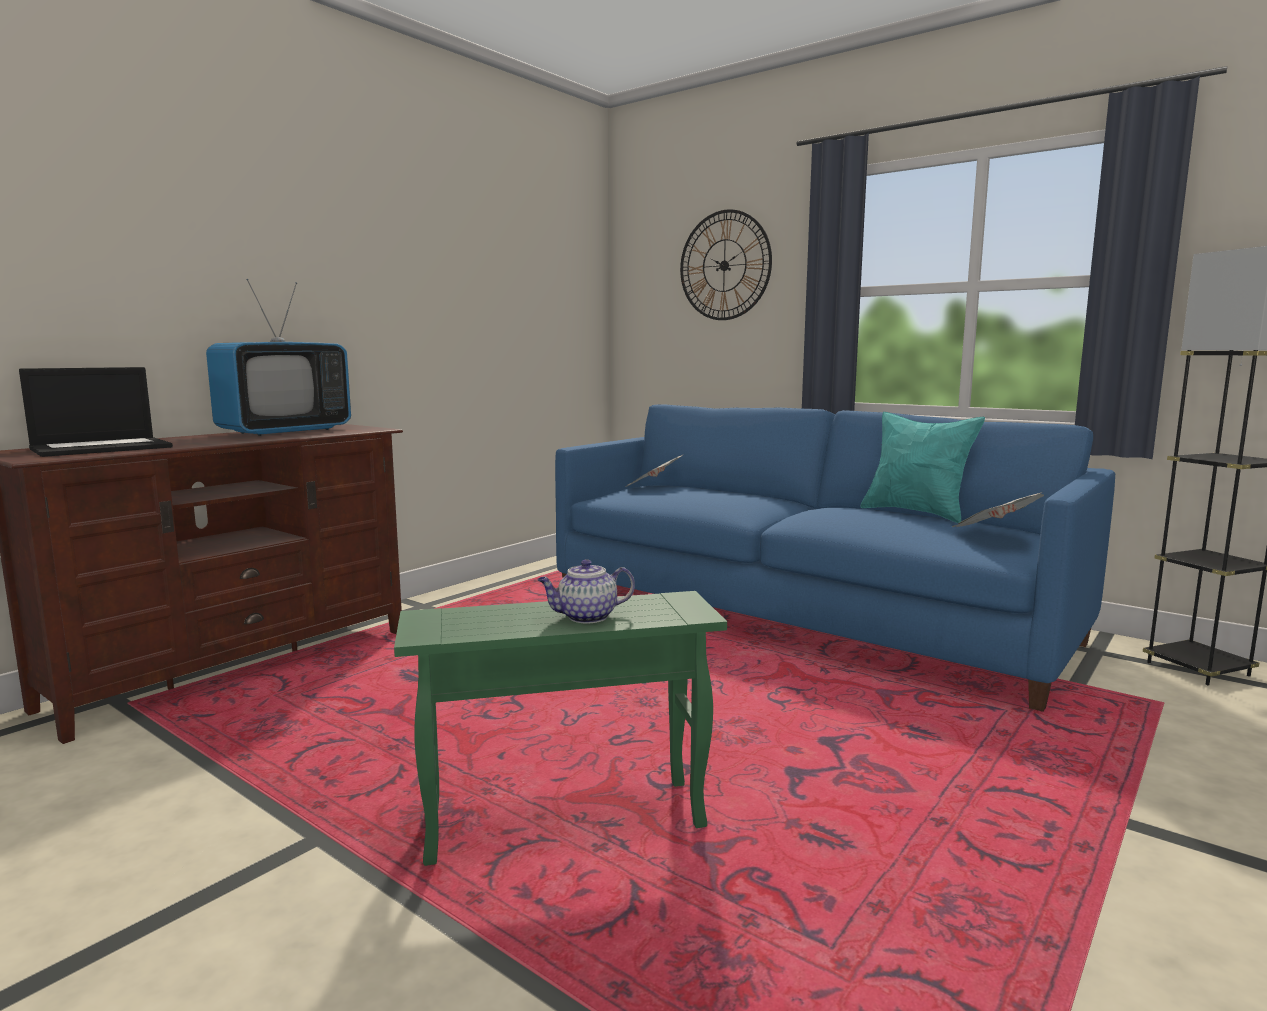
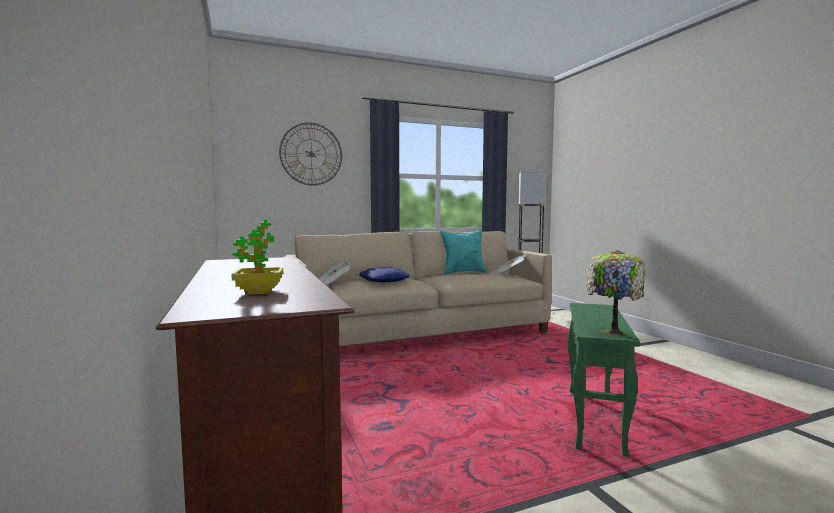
camera: 60 degrees left, 5 degrees down
laptop [19,367,173,457] -> potted plant [231,220,283,294]
television [206,279,351,436] -> none
teapot [537,559,635,624] -> none
blue sofa [555,404,1115,712] -> beige sofa [284,231,552,346]
none -> blue pillow [359,267,410,282]
none -> table lamp [587,250,645,336]

